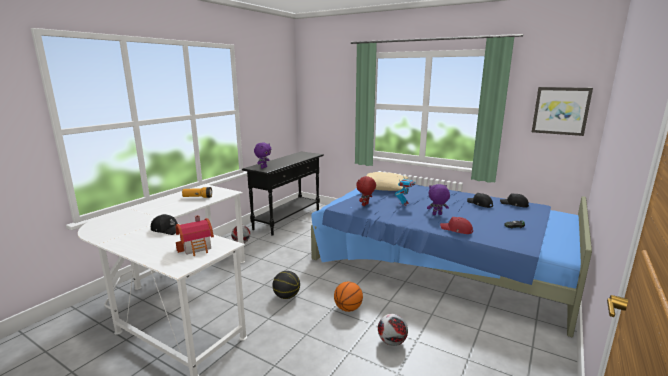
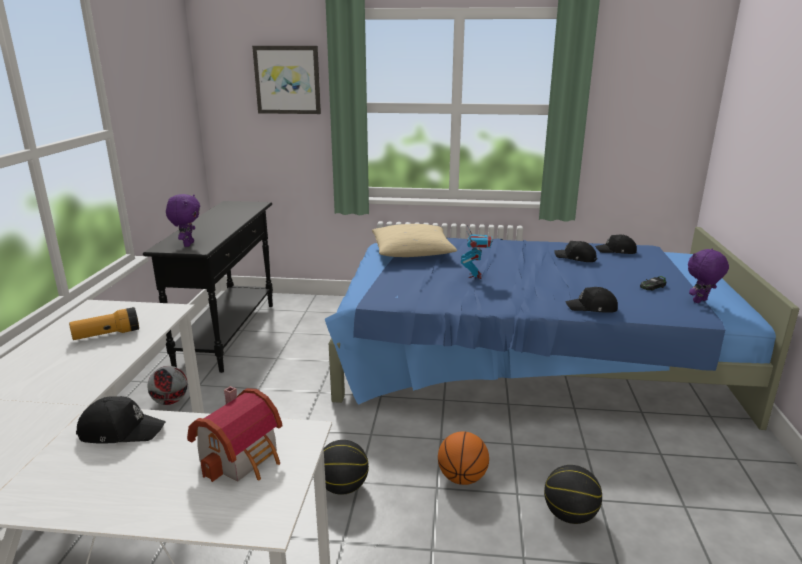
camera: 25 degrees left, 5 degrees up
red plush toy [356,176,376,206] -> none
football [378,314,408,346] -> basketball [544,465,602,524]
purple plush toy [427,184,450,215] -> purple plush toy moved to [688,249,729,303]
red cap [440,217,473,234] -> black cap [565,287,618,313]
picture [532,87,593,136] -> picture moved to [252,46,321,114]

